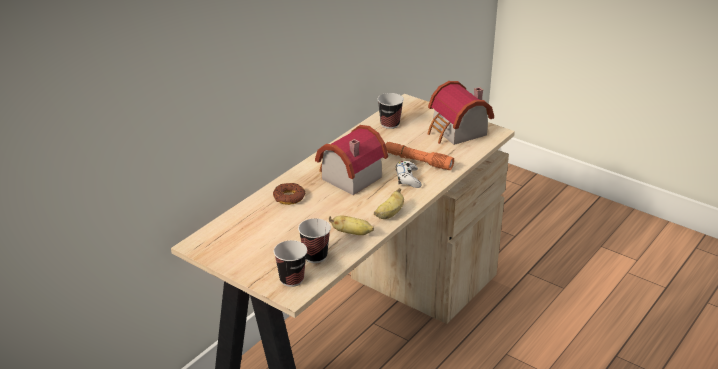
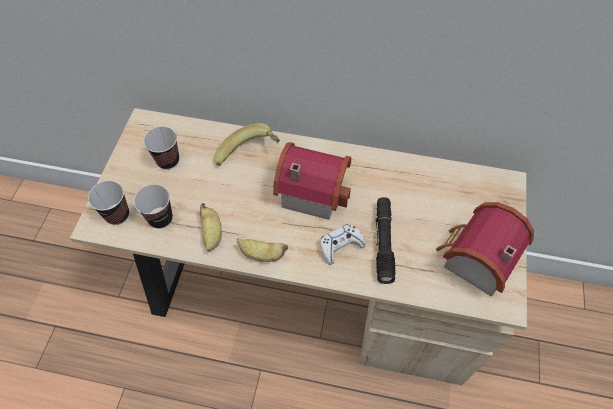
camera: 65 degrees right, 25 degrees up
donut [273,183,305,205] -> banana [215,123,280,166]
cup [378,93,404,129] -> cup moved to [144,126,179,170]
orange flashlight [385,142,454,170] -> black flashlight [375,197,396,284]

